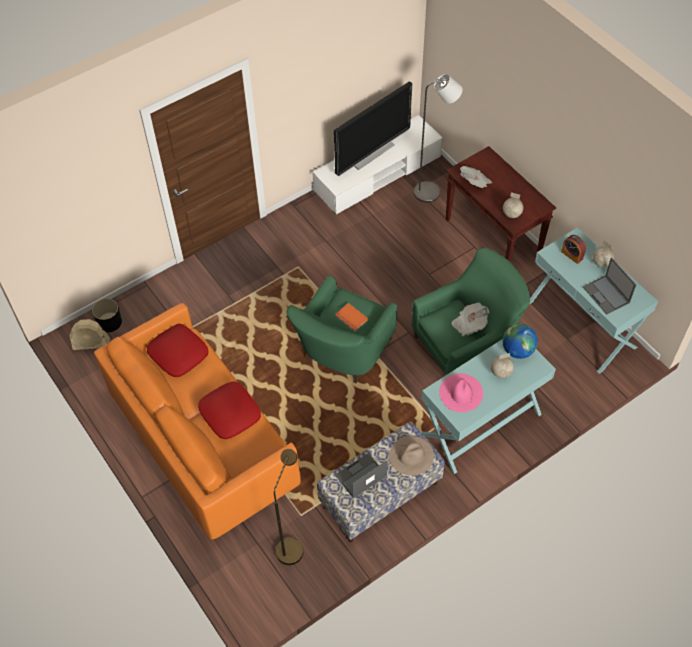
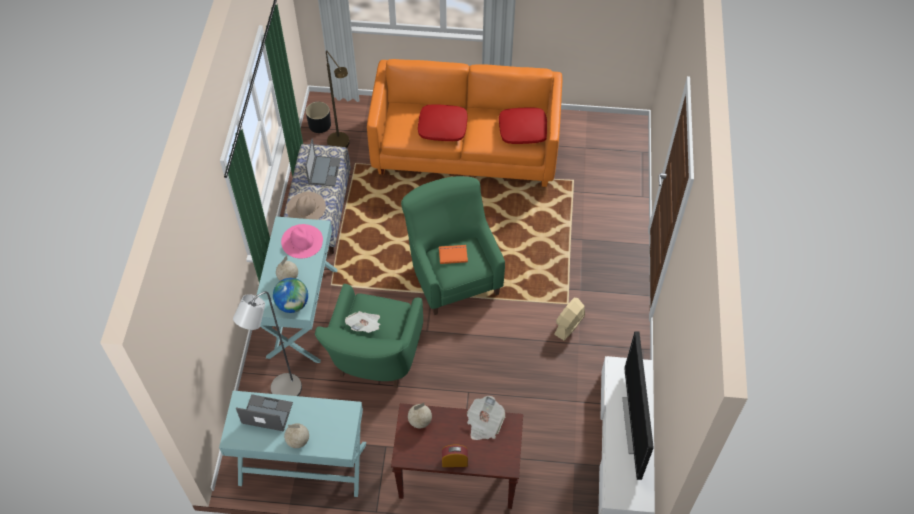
camera: 130 degrees right, 0 degrees up
beige fan [70,319,110,350] -> beige fan moved to [554,298,585,341]
black planter [92,299,122,332] -> black planter moved to [306,102,331,133]
grey floor lamp [414,74,463,203] -> grey floor lamp moved to [233,291,302,396]
alarm clock [561,235,586,264] -> alarm clock moved to [442,444,468,467]

